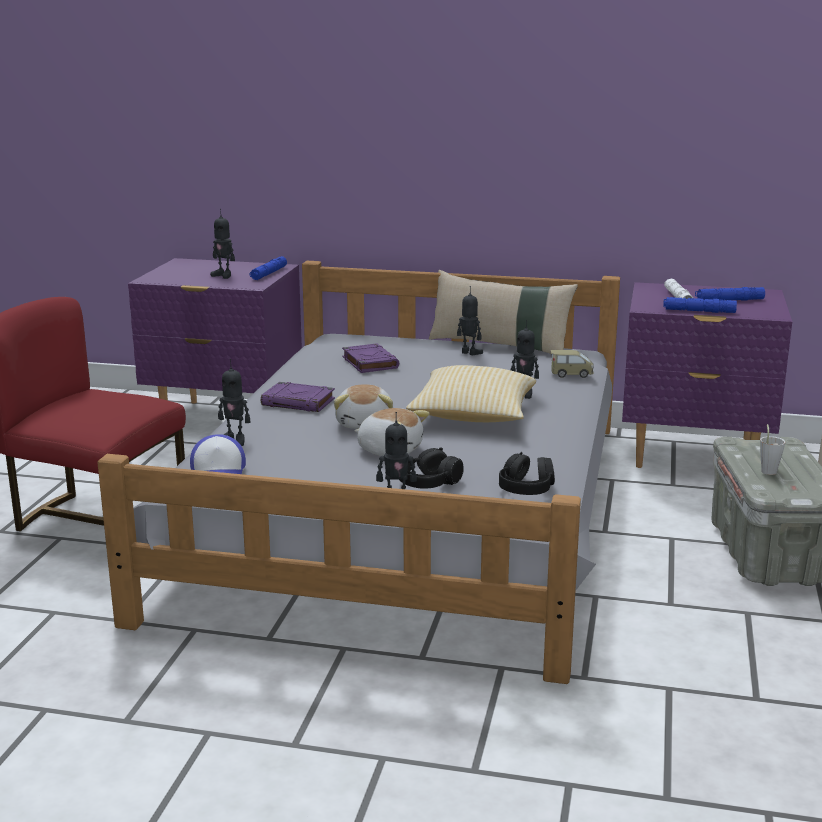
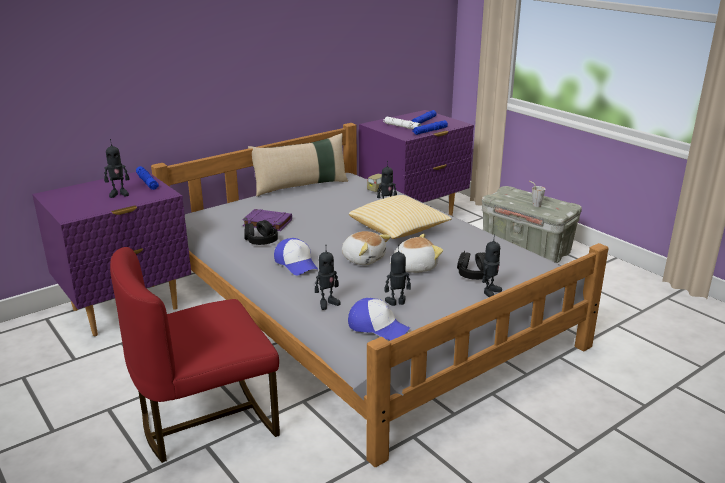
camera: 50 degrees left, 5 degrees up
purple book [261,382,335,412] -> cap [274,238,318,275]
toy robot [457,286,483,355] -> toy robot moved to [384,245,411,306]
black headphones [499,452,555,495] -> black headphones moved to [244,220,278,245]

